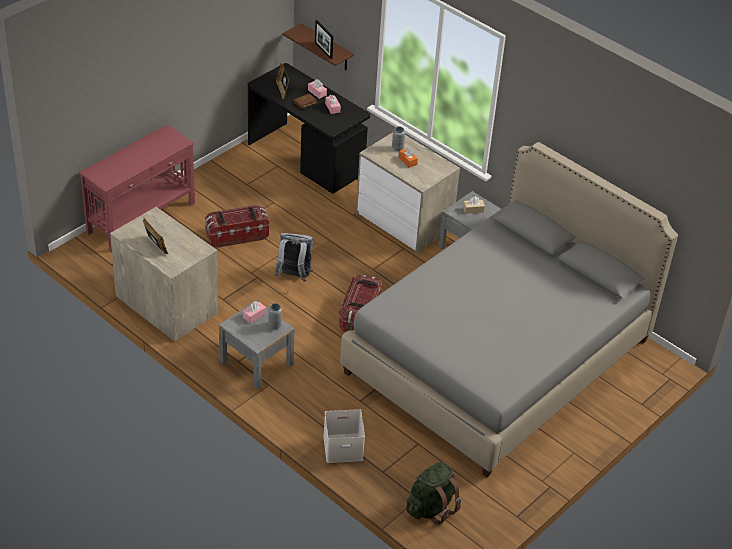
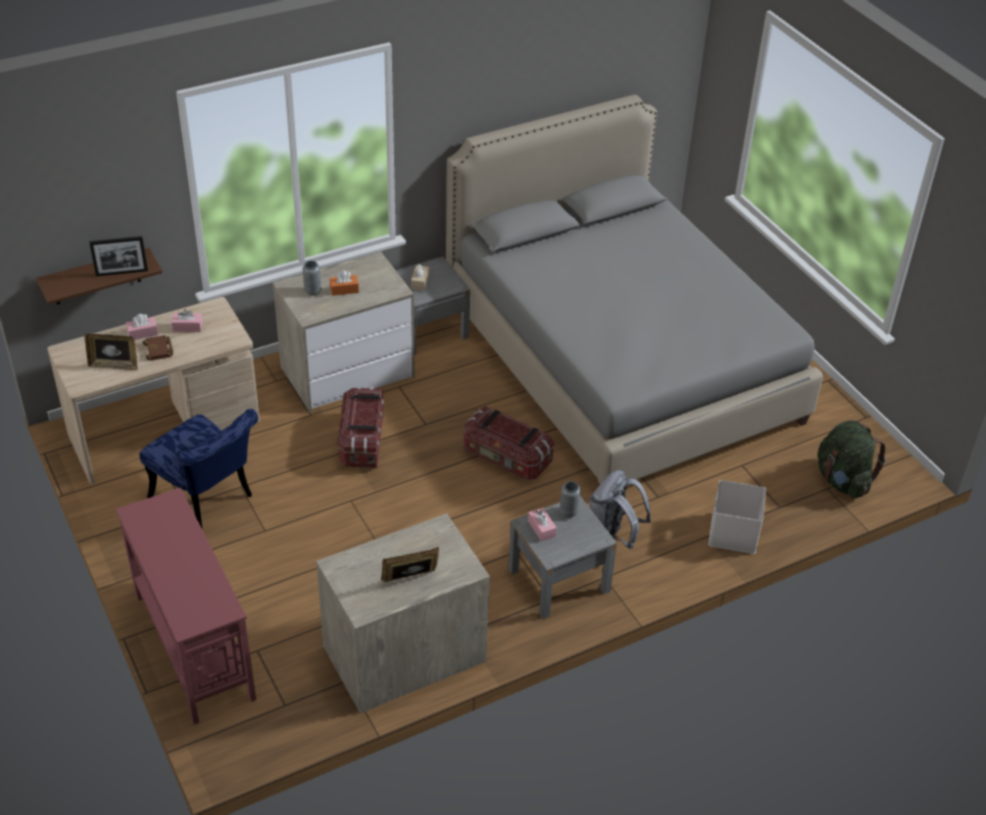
camera: 70 degrees left, 0 degrees up
storage box [205,205,269,248] -> storage box moved to [337,387,384,468]
black desk [248,63,370,194] -> beige desk [47,297,260,484]
grey backpack [274,233,313,282] -> grey backpack moved to [589,470,651,549]
none -> blue chair [139,409,258,530]

